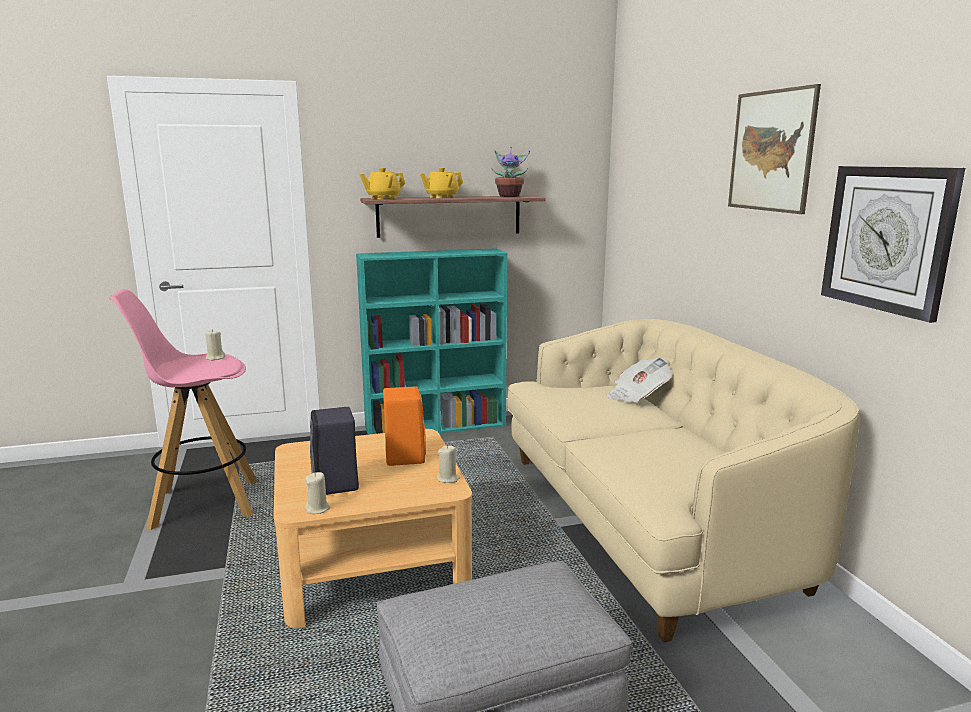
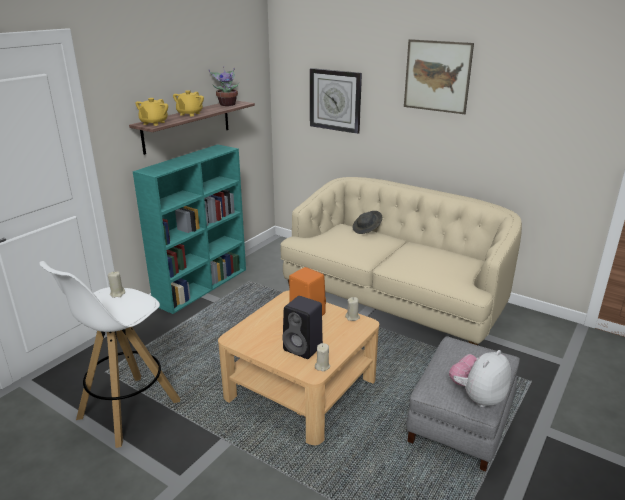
camera: 40 degrees left, 10 degrees up
pink stool [109,289,257,530] -> white stool [39,261,180,448]
newspaper [606,358,673,403] -> grey hat [353,211,382,234]
wall clock [821,166,965,323] -> wall clock moved to [310,68,362,134]
none -> plush toy [449,350,511,407]

